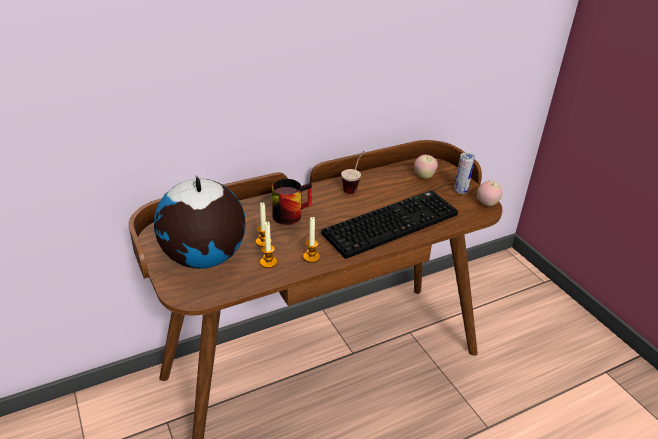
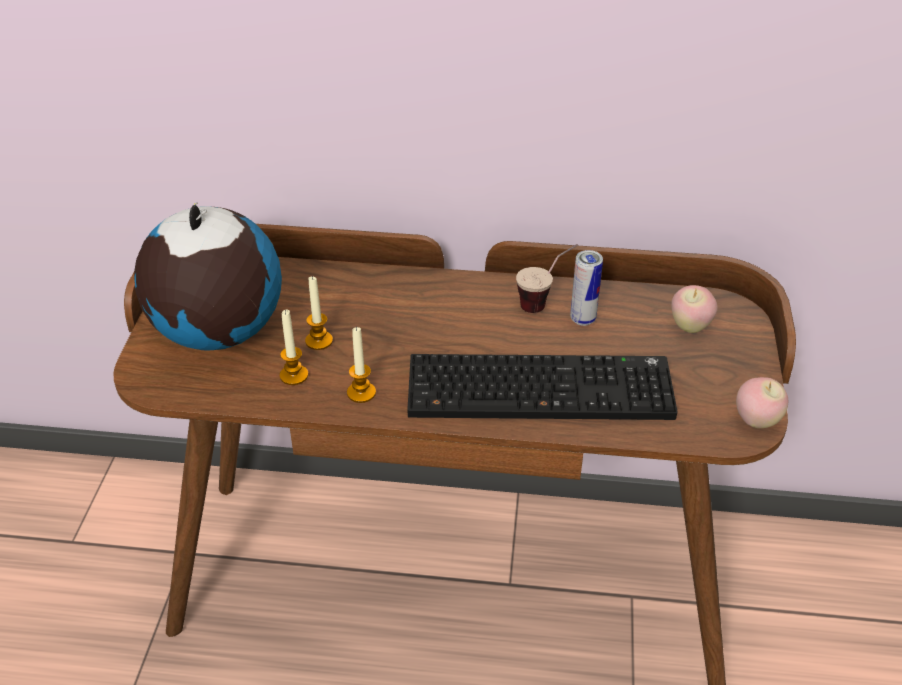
camera: 35 degrees right, 5 degrees up
mug [272,179,312,225] -> none
can [454,153,475,194] -> can moved to [570,250,603,326]

